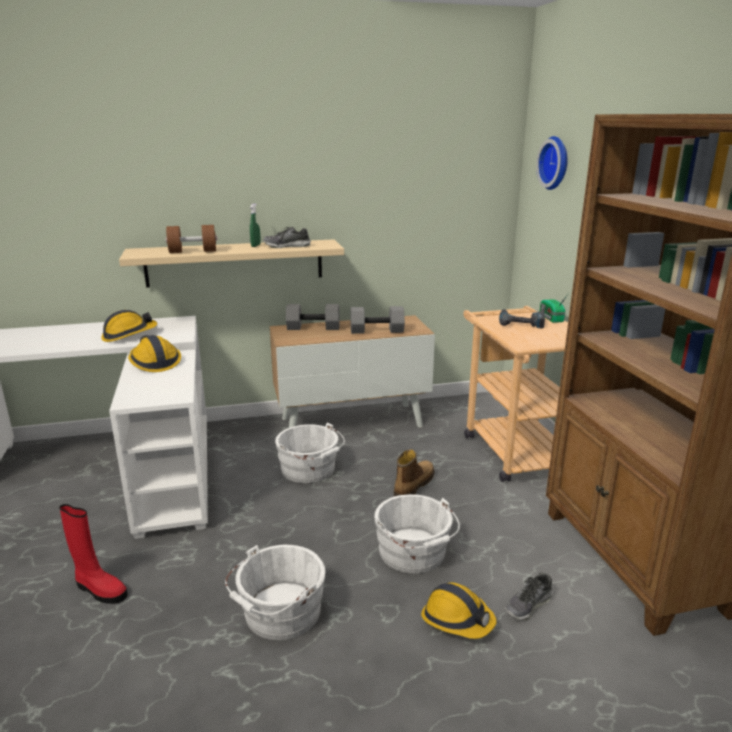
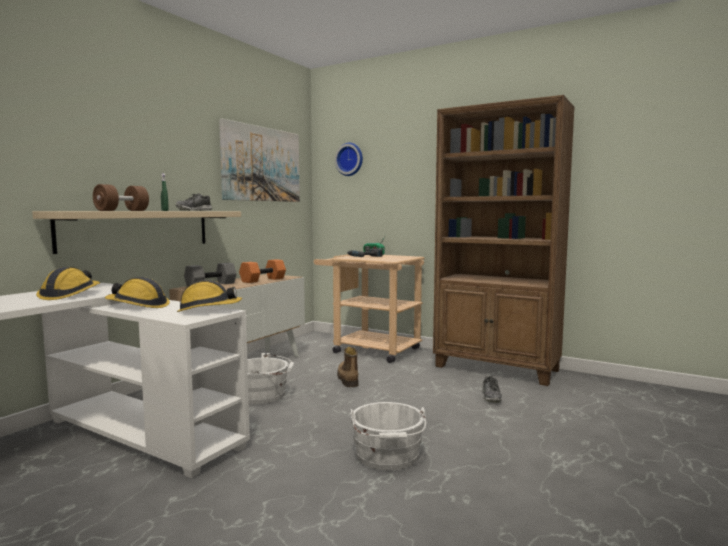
camera: 45 degrees left, 15 degrees down
red boot [59,504,128,604] -> none
grey dumbbell [350,306,405,334] -> orange dumbbell [239,259,286,283]
white bucket [374,494,460,573] -> none
hard hat [421,582,497,639] -> hard hat moved to [177,280,242,312]
none -> picture [219,119,300,202]

